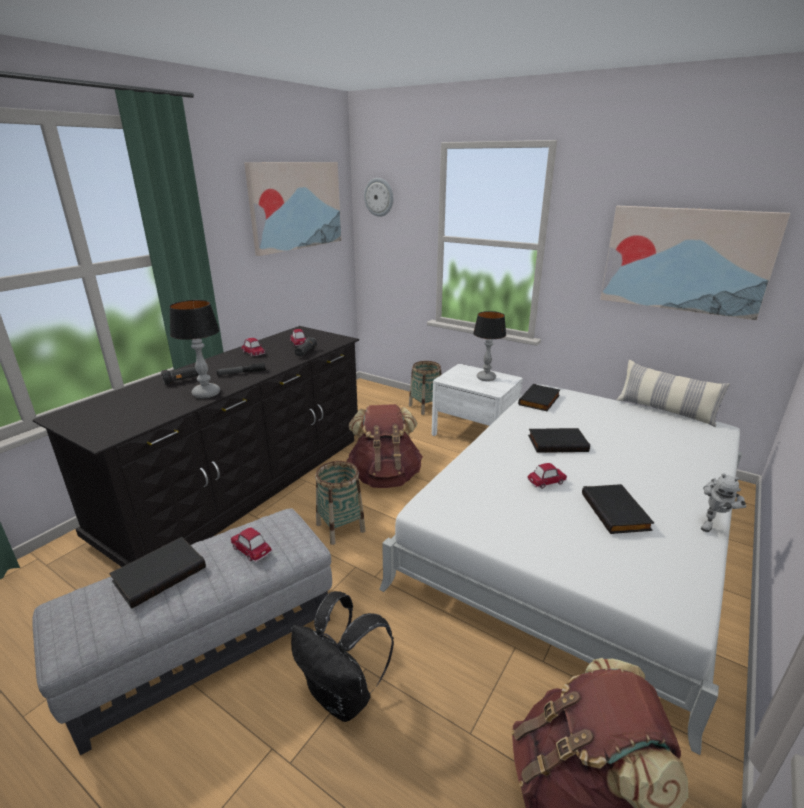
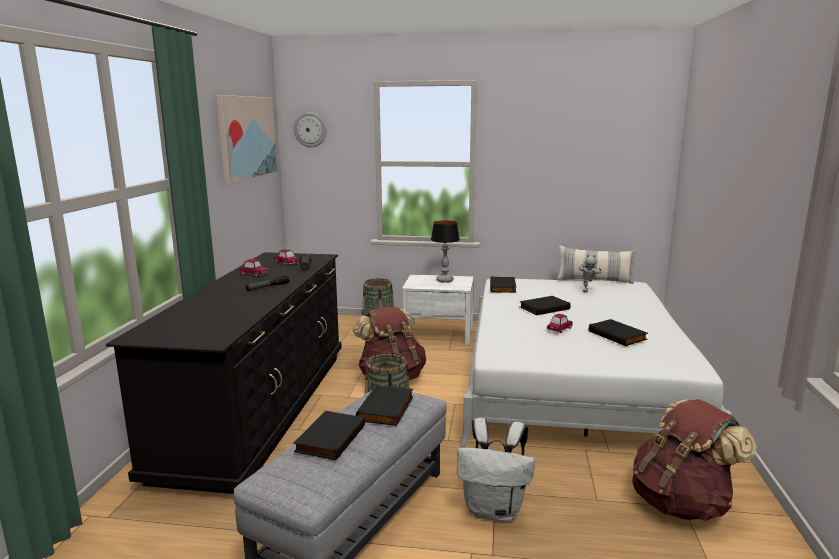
camera: 25 degrees left, 10 degrees down
black flashlight [161,367,199,385] -> none
table lamp [169,300,220,399] -> none
toy car [231,527,272,562] -> black book [356,384,413,426]
black backpack [291,591,394,722] -> white backpack [457,418,535,521]
picture [600,206,790,320] -> none
toy robot [701,473,746,532] -> toy robot moved to [579,255,602,292]

